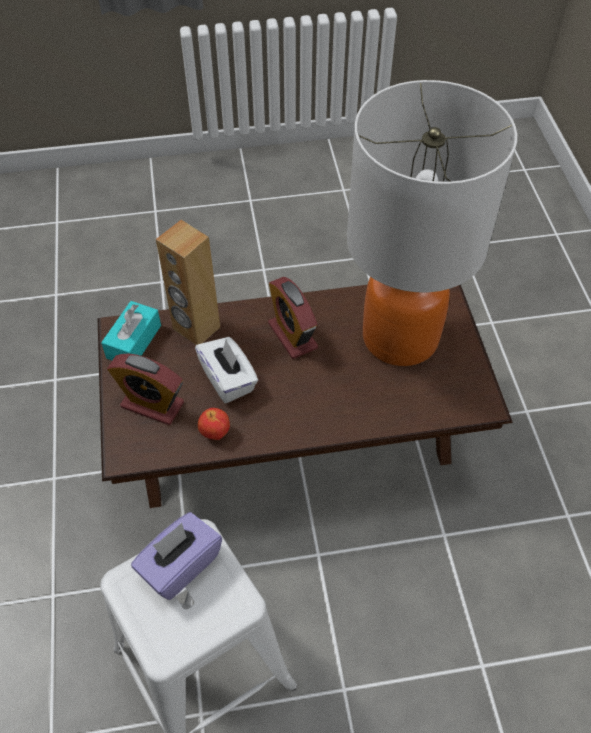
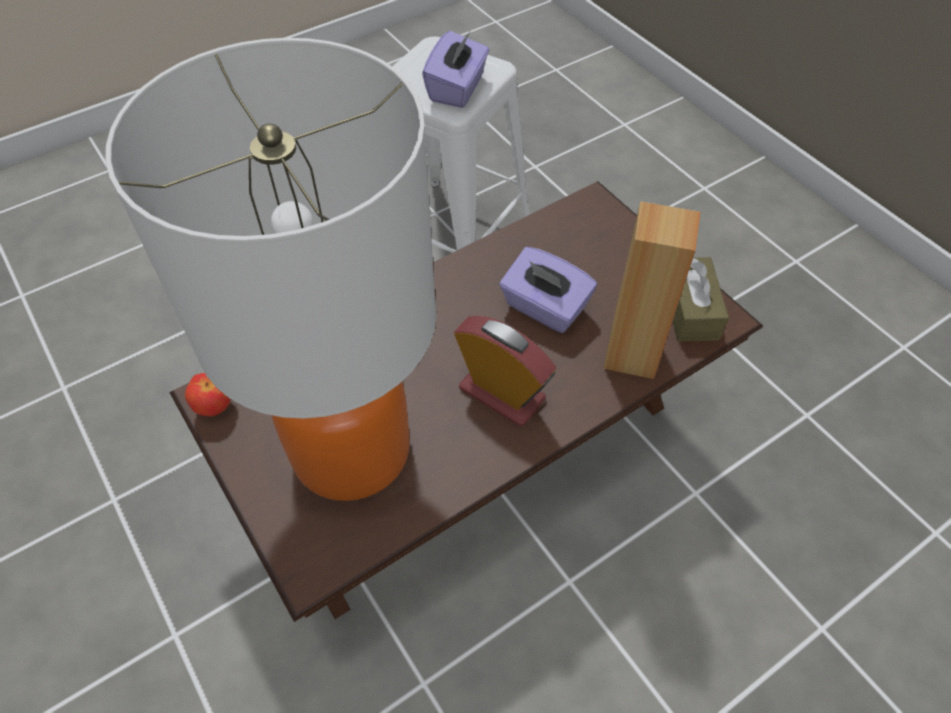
camera: 155 degrees right, 0 degrees up
turquoise tissue box [101,301,161,360] -> brown tissue box [673,257,729,342]
alarm clock [107,353,184,425] -> none
white tissue box [195,337,258,403] -> purple tissue box [499,247,597,333]
apple [198,408,230,440] -> apple moved to [185,373,231,416]

